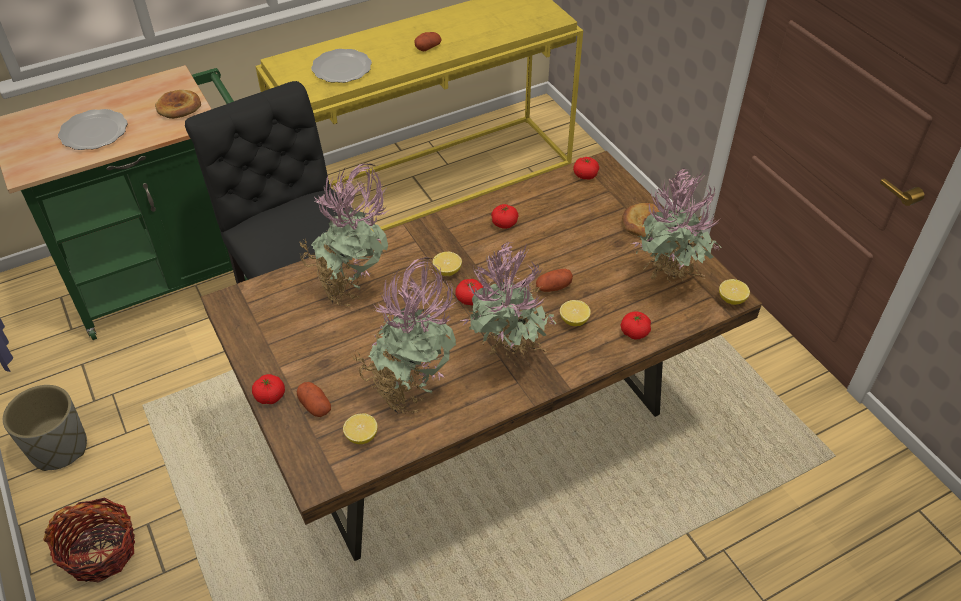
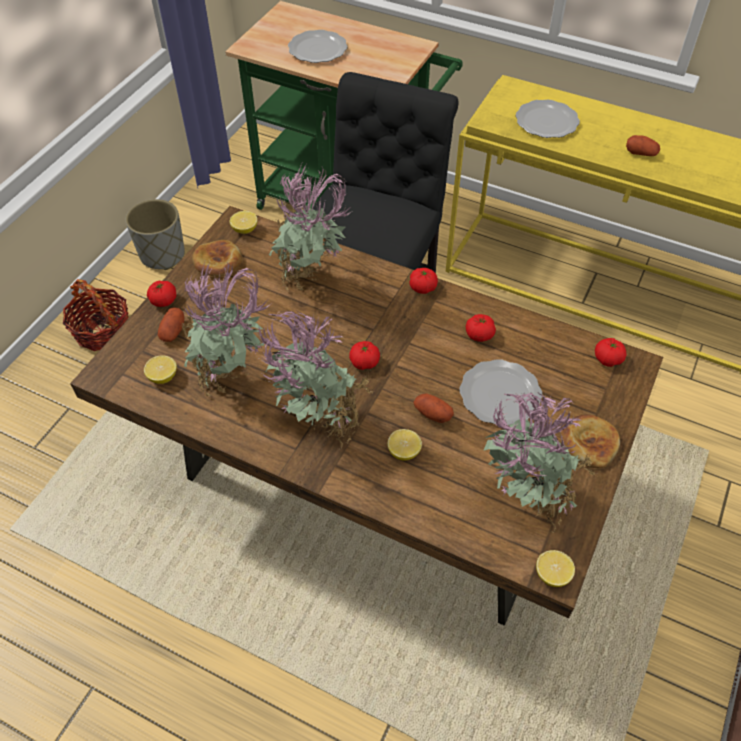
camera: 55 degrees right, 5 degrees up
bread [155,90,201,119] -> bread moved to [192,240,243,277]
lemon [433,252,462,276] -> lemon moved to [230,211,258,234]
tomato [621,311,651,340] -> tomato moved to [409,268,438,294]
none -> plate [460,359,542,426]

